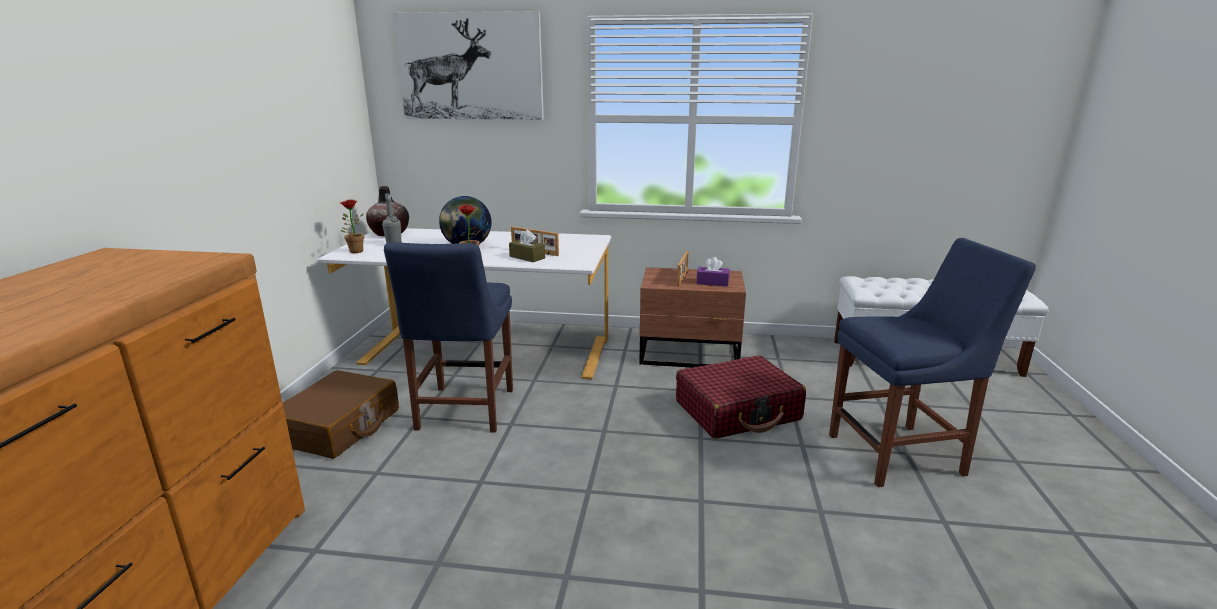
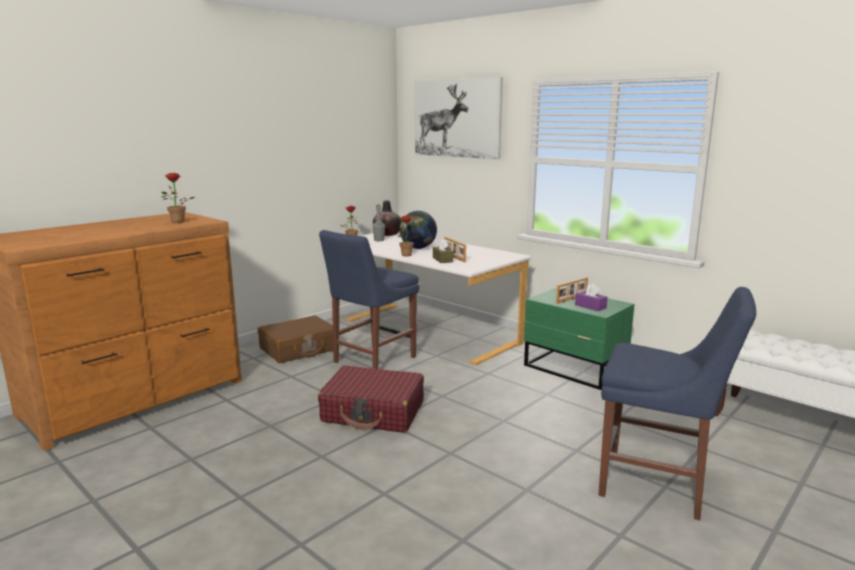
camera: 35 degrees right, 5 degrees down
brown nightstand [639,267,746,368] -> green nightstand [524,287,635,390]
red suitcase [676,355,806,439] -> red suitcase moved to [318,365,424,433]
none -> potted plant [162,173,194,223]

